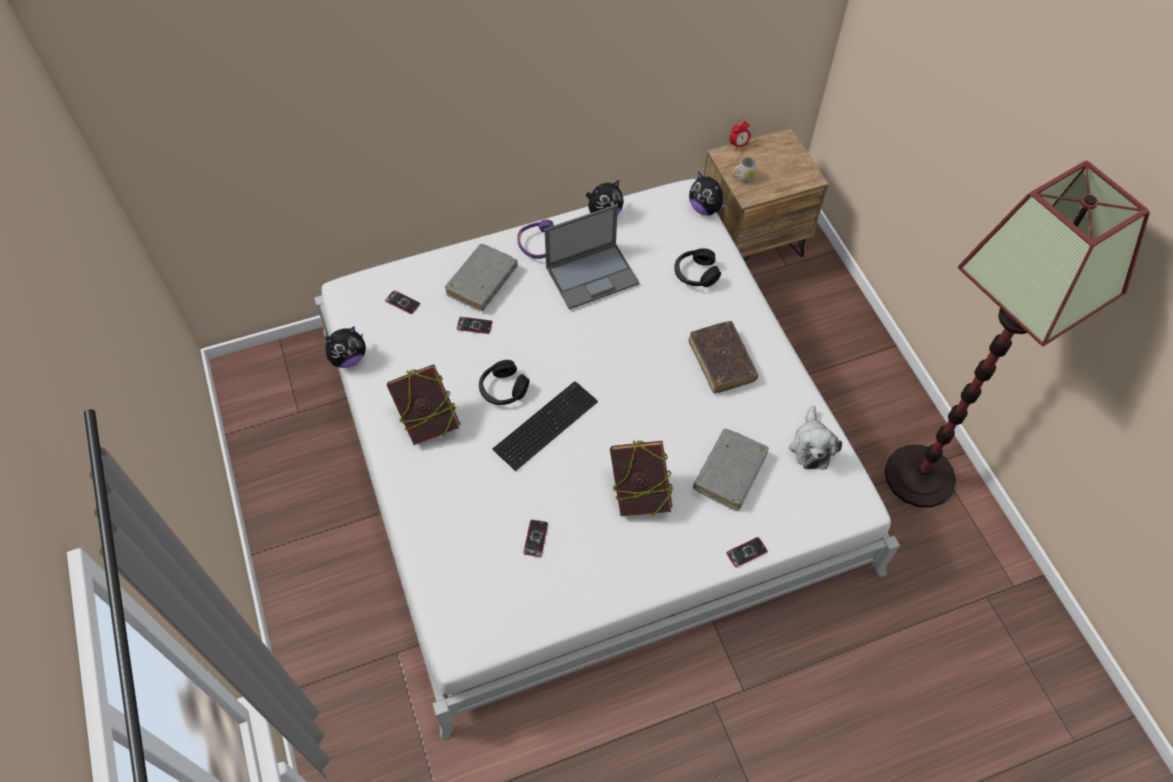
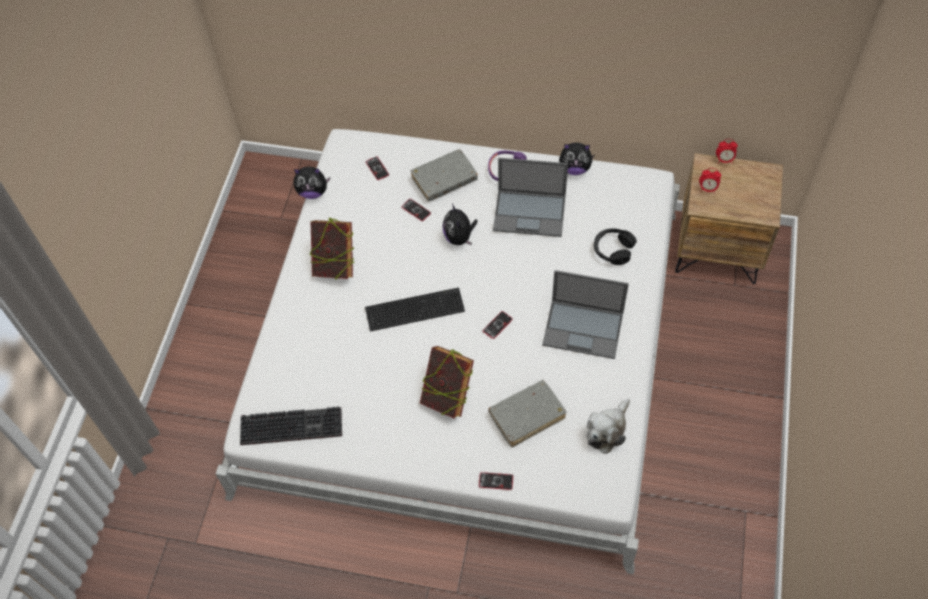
camera: 35 degrees right, 0 degrees up
black headphones [479,360,530,405] -> none
phone [523,520,548,557] -> phone moved to [483,311,513,339]
brown book [688,321,758,394] -> laptop [542,270,629,359]
plush toy [689,172,729,215] -> plush toy moved to [443,203,478,245]
white mug [733,157,757,183] -> alarm clock [699,168,721,194]
floor lamp [885,160,1150,507] -> none
none -> keyboard [240,407,342,445]

